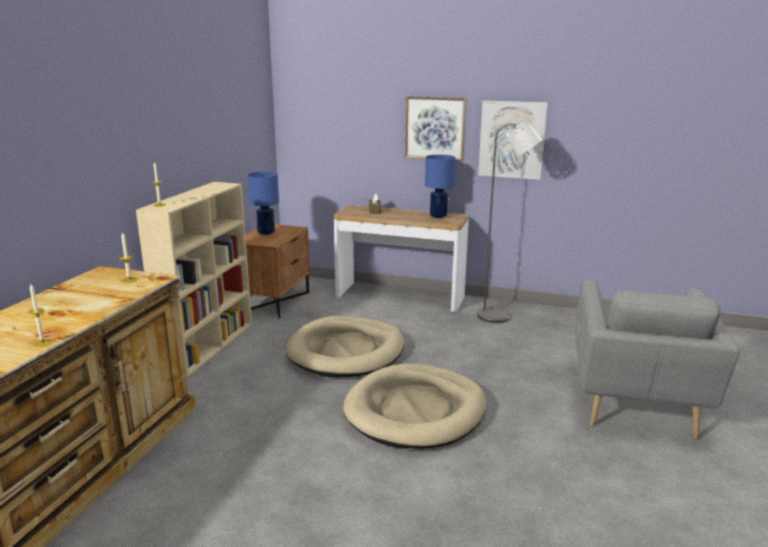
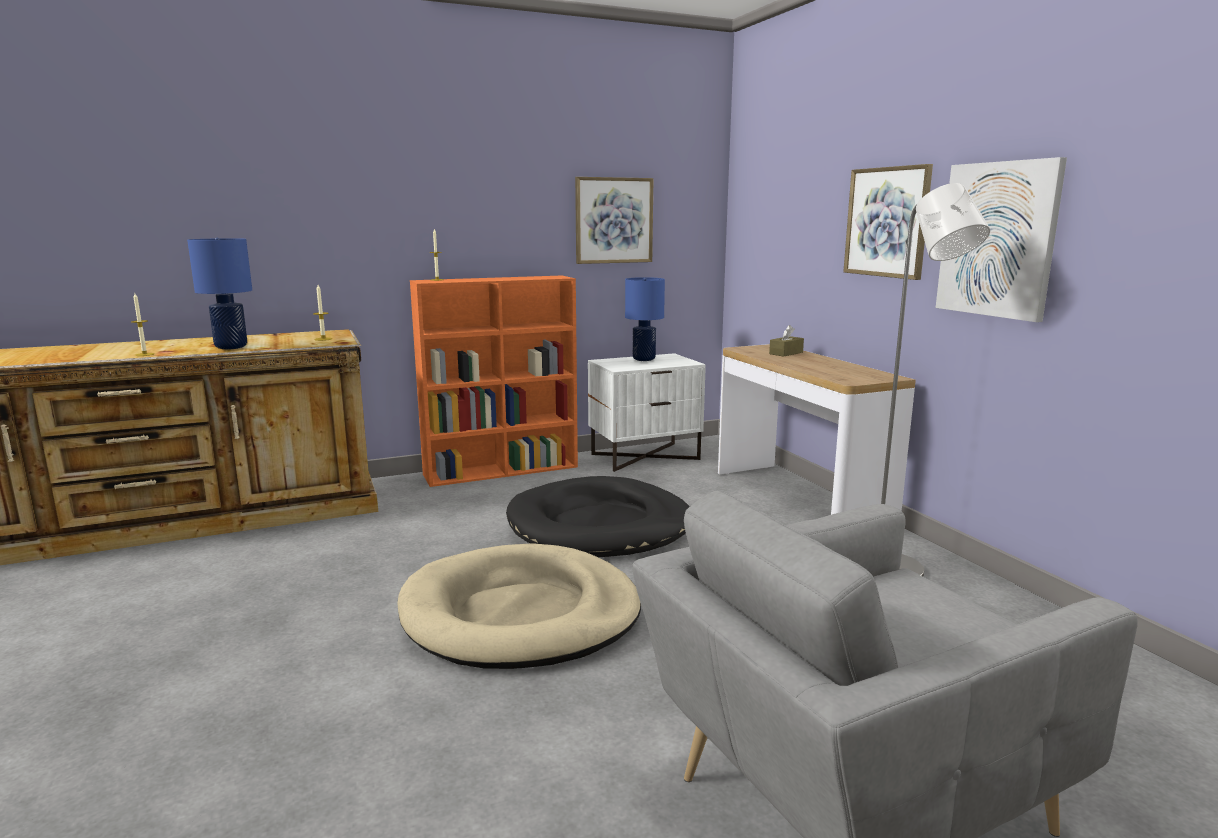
camera: 50 degrees right, 5 degrees down
beige bookcase [136,182,252,377] -> orange bookcase [410,276,578,487]
brown nightstand [245,224,310,318] -> white nightstand [588,353,706,472]
beige dog bed [286,316,404,377] -> black dog bed [506,476,690,557]
blue table lamp [425,155,455,218] -> blue table lamp moved to [187,238,252,350]
none -> picture [575,177,654,264]

